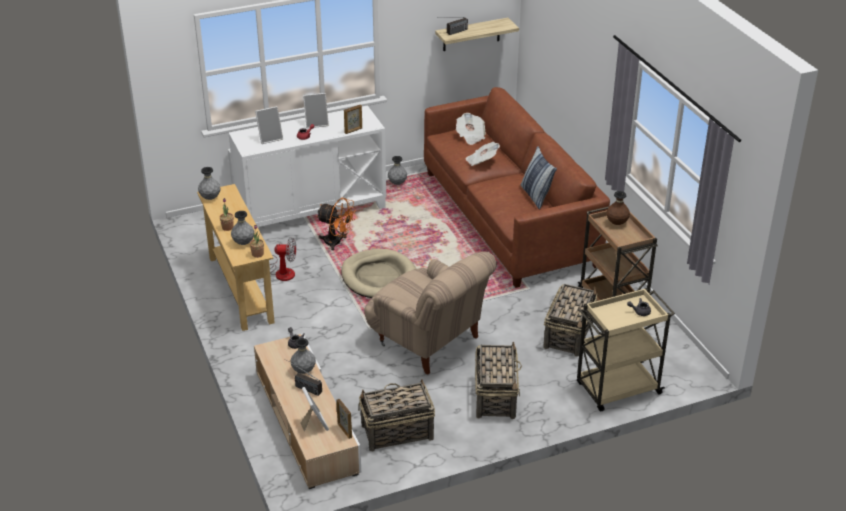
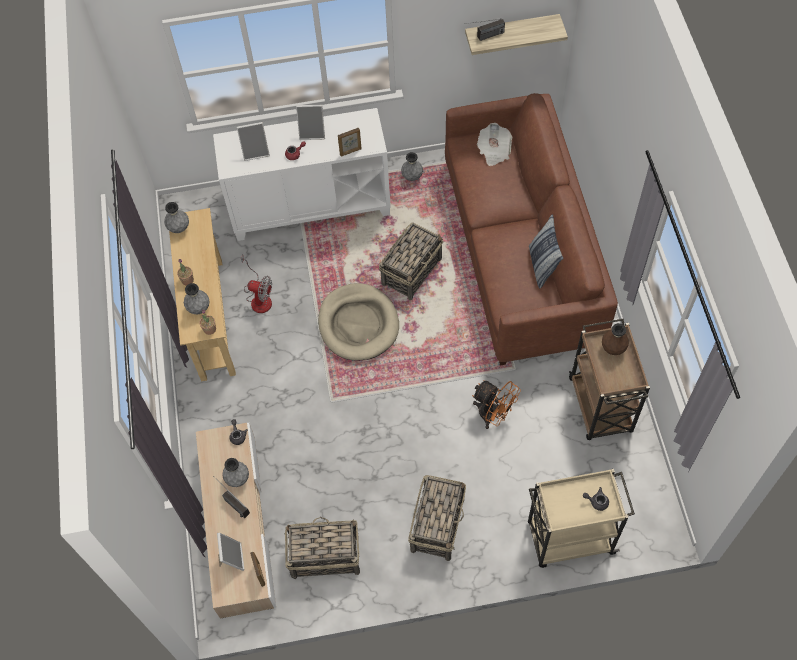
camera: 15 degrees right, 25 degrees up
orange fan [316,198,356,250] -> orange fan moved to [472,380,521,429]
beige armchair [364,252,497,375] -> none
newspaper [466,142,500,166] -> none
basket [543,284,597,357] -> basket moved to [379,222,443,300]

